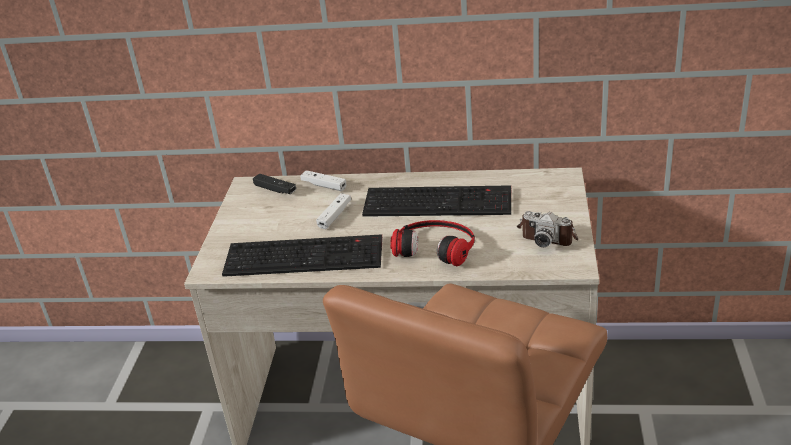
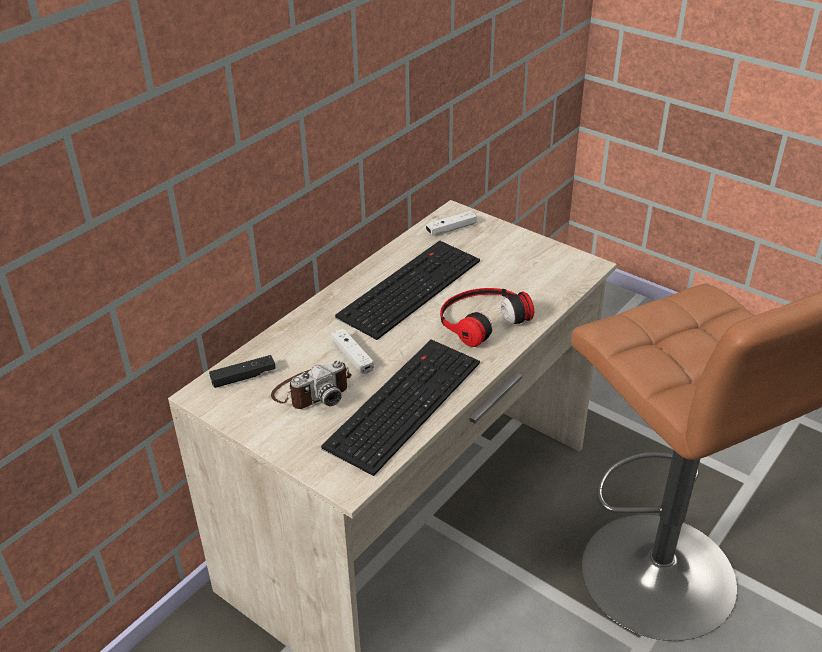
camera: 60 degrees left, 5 degrees up
white game controller [300,170,346,191] -> white game controller moved to [426,211,477,235]
camera [516,211,578,247] -> camera moved to [271,360,351,409]

